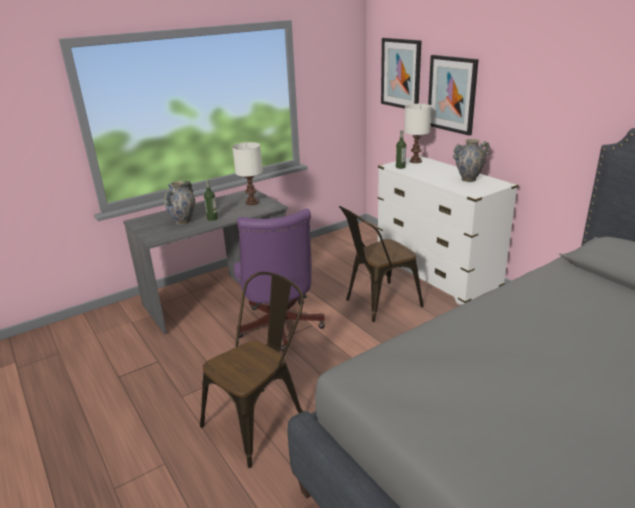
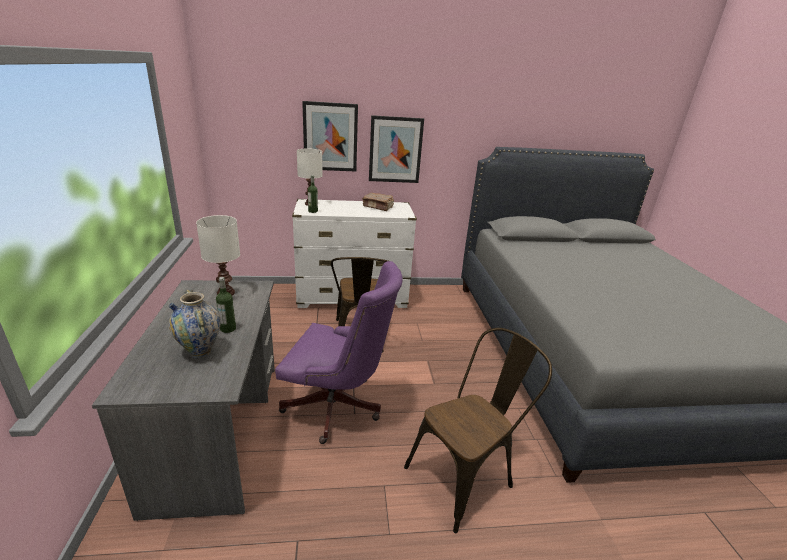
camera: 65 degrees left, 0 degrees up
brown chair [200,272,303,468] -> brown chair turned 75 degrees clockwise [404,328,552,533]
picture [381,38,422,109] -> picture moved to [369,115,424,183]
vase [453,139,490,182] -> brown book [362,193,394,211]

